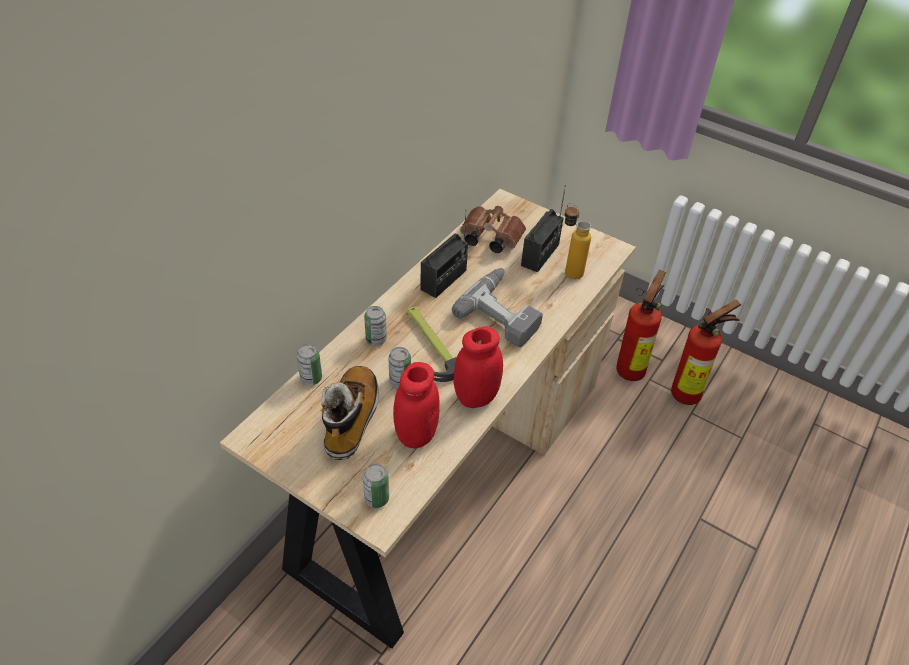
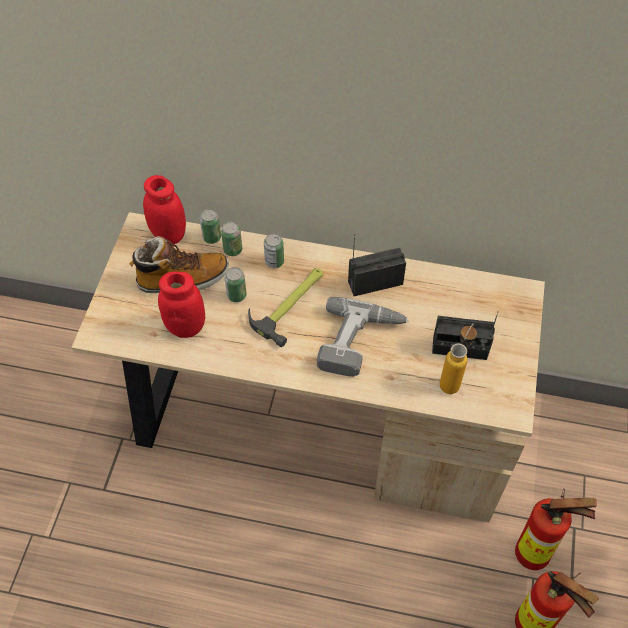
camera: 70 degrees right, 10 degrees up
can [363,464,389,508] -> can moved to [221,221,242,256]
radio [420,210,468,298] -> radio turned 150 degrees clockwise [348,234,406,296]
red jar [454,327,503,408] -> red jar moved to [143,175,186,244]
brown binoculars [460,206,526,253] -> none

